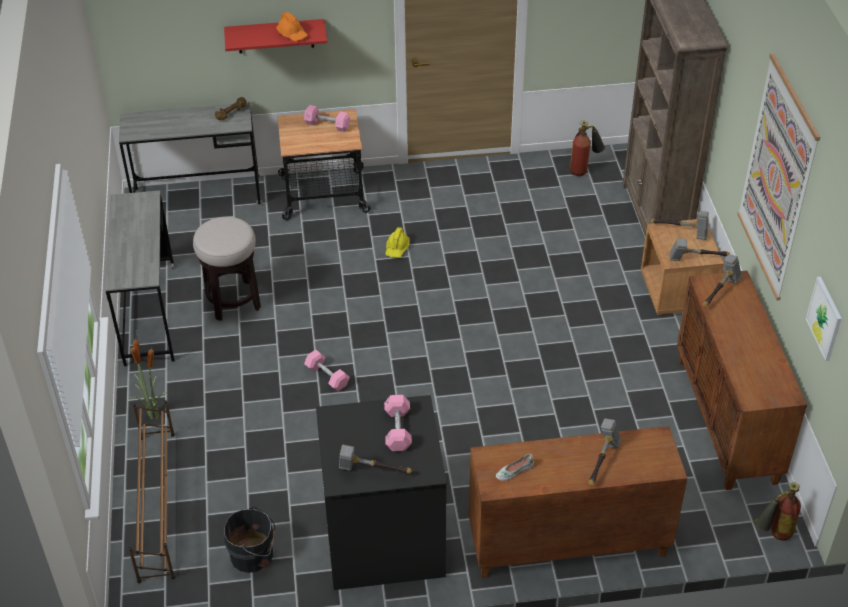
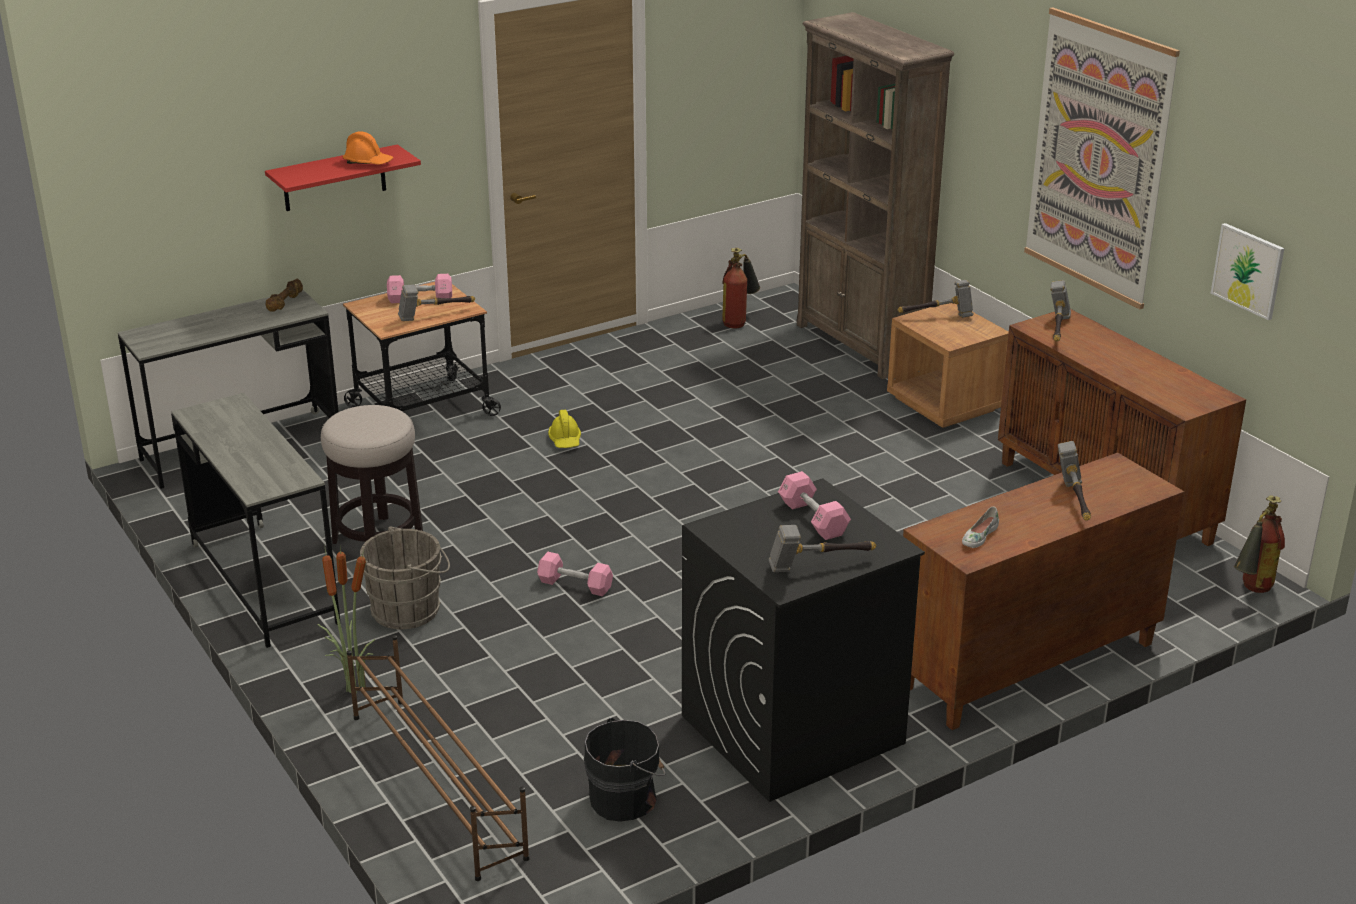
camera: 25 degrees left, 15 degrees down
hammer [670,238,730,261] -> hammer moved to [398,285,475,321]
none -> grey bucket [360,526,450,629]

